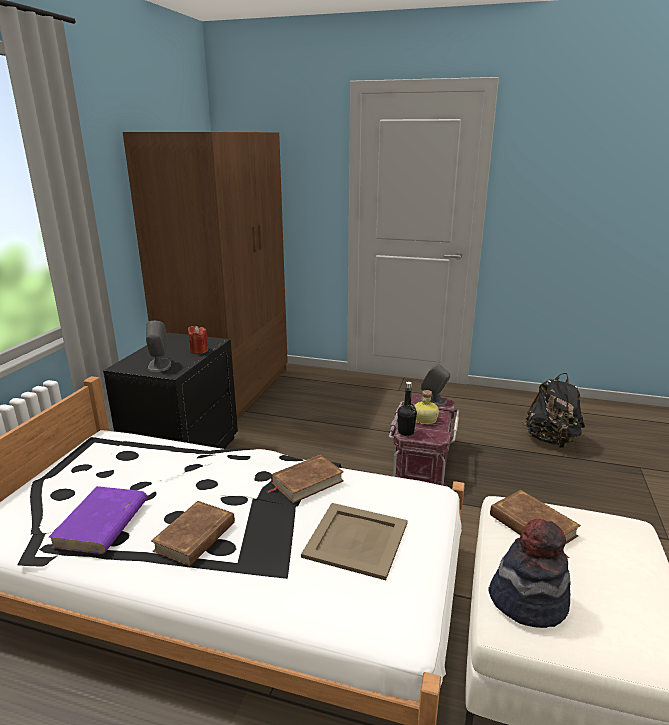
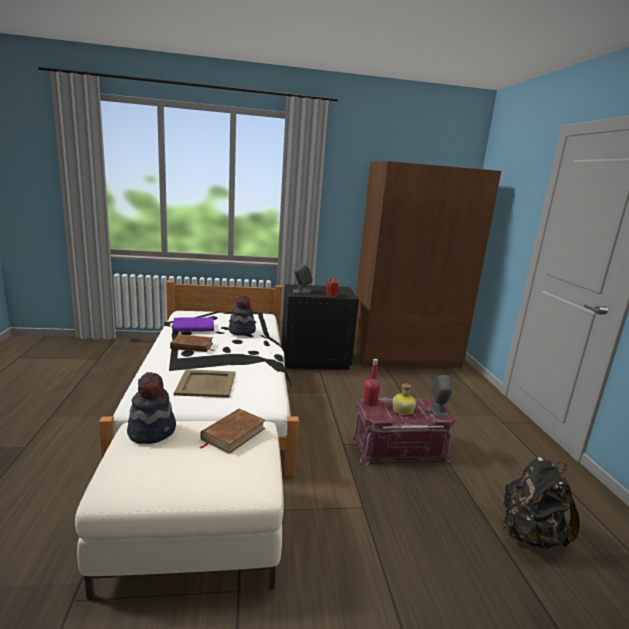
camera: 65 degrees right, 5 degrees down
brown book [267,455,344,503] -> none
black bottle [397,382,417,436] -> red bottle [364,359,381,405]
none -> hat [228,295,256,336]

